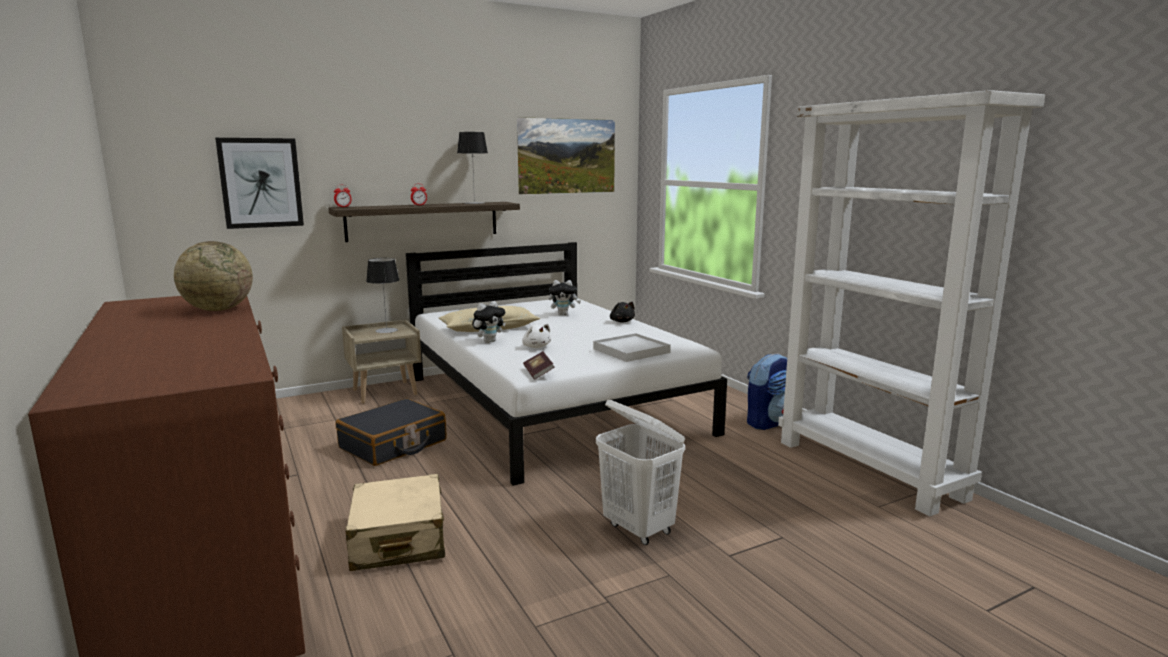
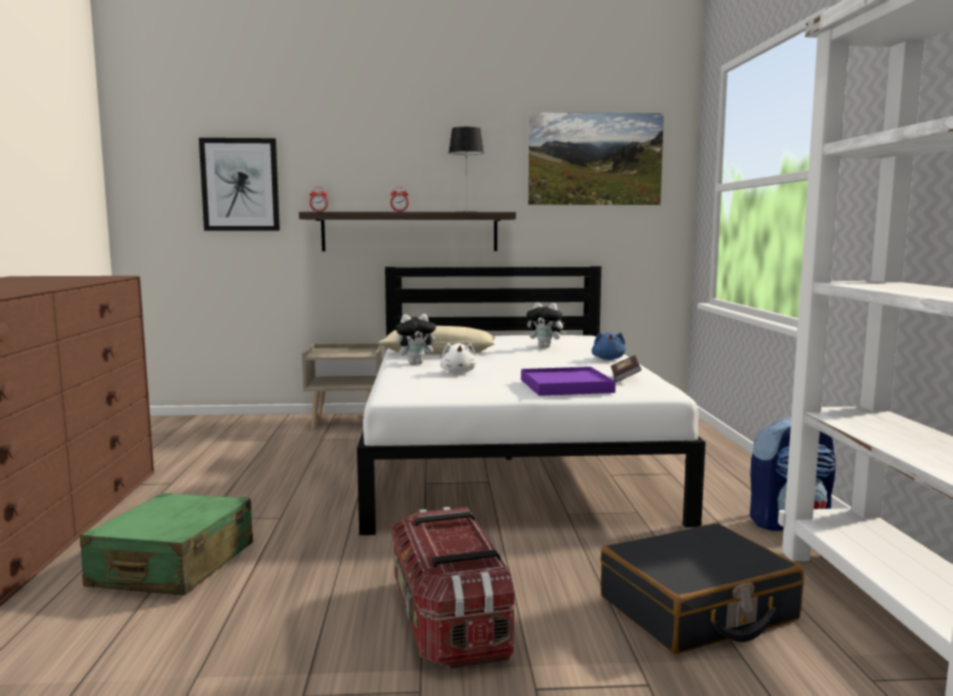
camera: 25 degrees right, 5 degrees down
globe [174,241,253,311] -> none
black suitcase [336,399,446,466] -> black suitcase moved to [600,523,804,654]
beige suitcase [346,474,445,571] -> green suitcase [79,493,253,595]
table lamp [366,258,399,333] -> none
book [523,351,554,379] -> book moved to [611,355,642,382]
white tray [593,333,671,362] -> purple tray [521,367,616,396]
white laundry basket [596,400,685,545] -> storage box [391,507,514,669]
black plush toy [610,302,635,323] -> blue plush toy [592,332,626,360]

